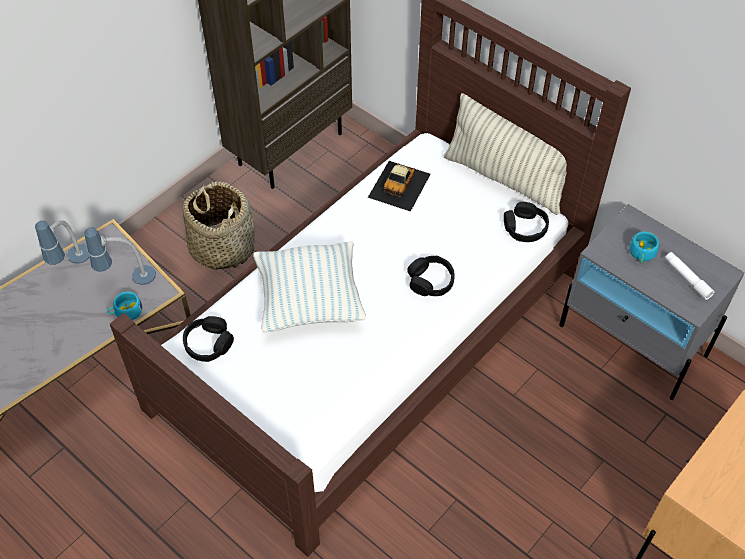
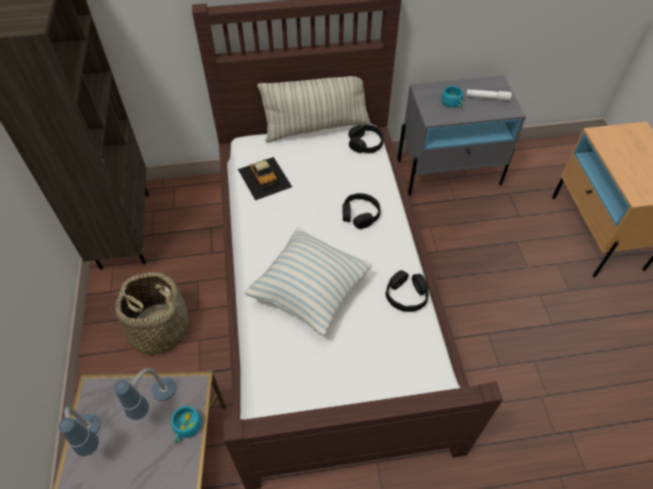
camera: 50 degrees left, 0 degrees up
black headphones [183,316,234,362] -> black headphones moved to [386,270,429,312]

